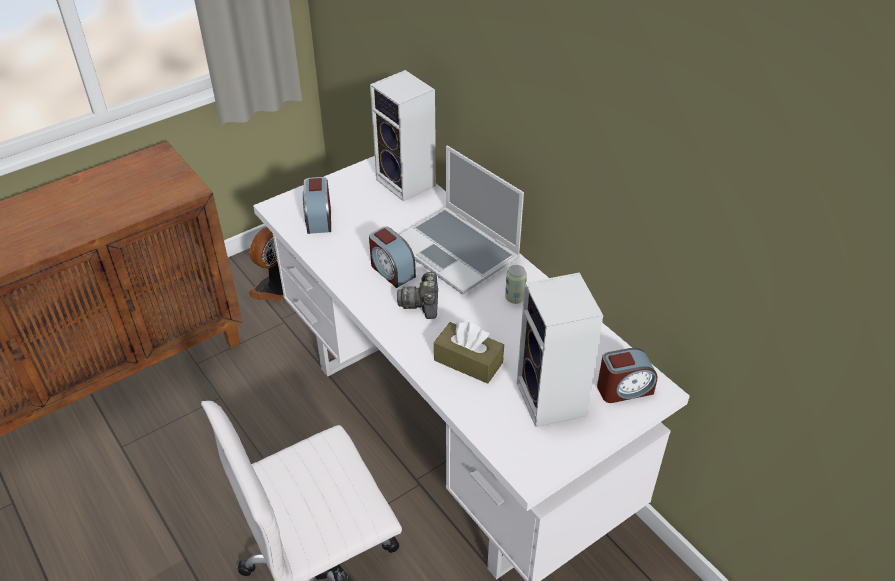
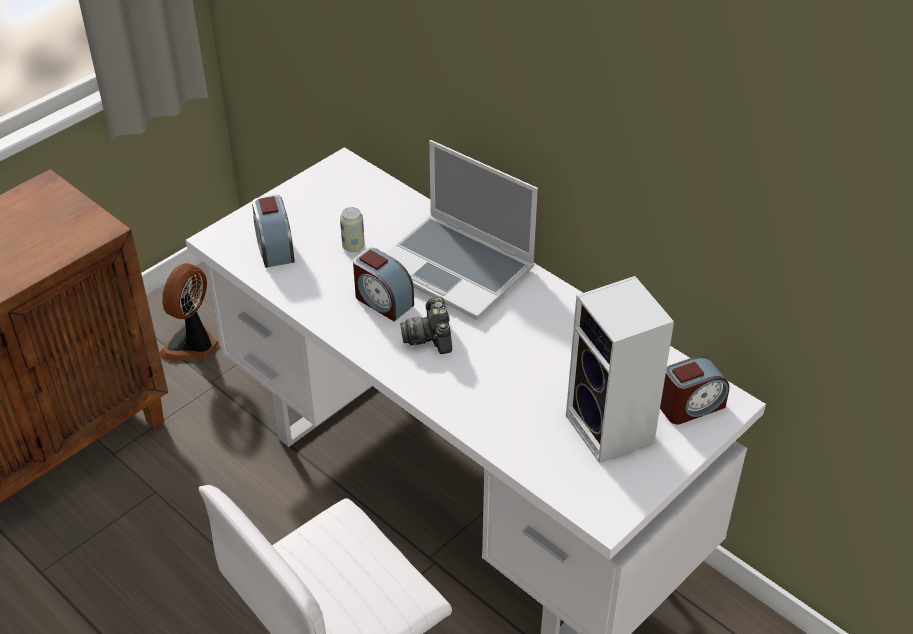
camera: 10 degrees left, 0 degrees up
speaker [370,70,436,201] -> none
brown tissue box [434,322,504,384] -> none
can [505,265,527,304] -> can moved to [340,207,365,252]

